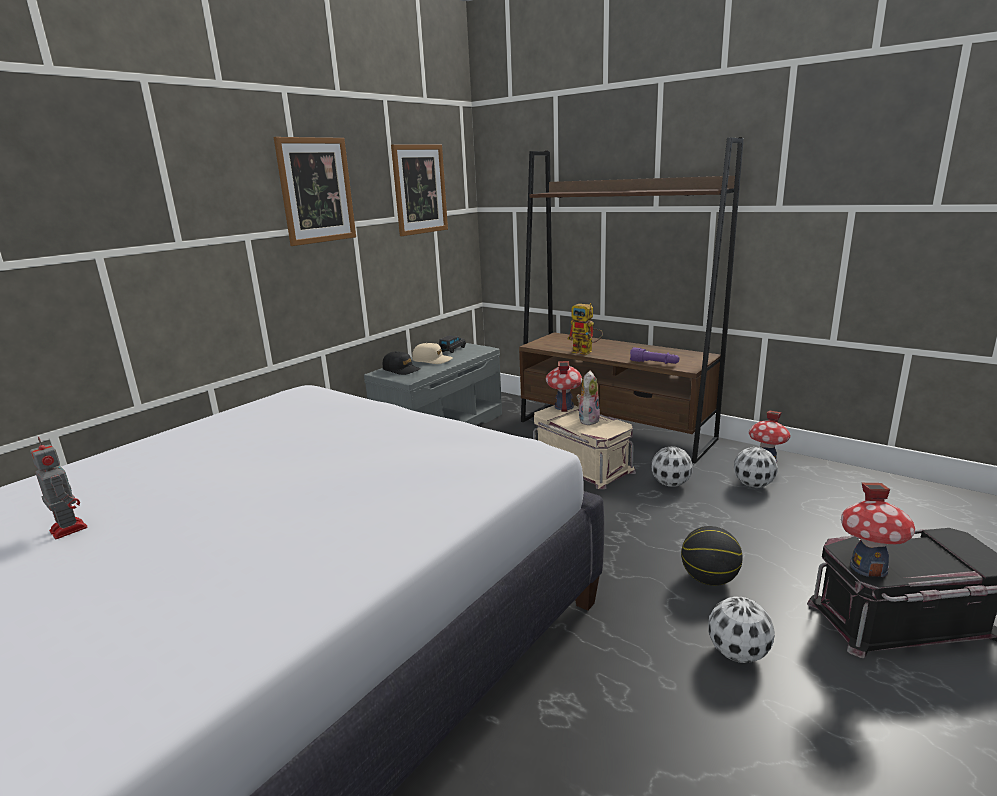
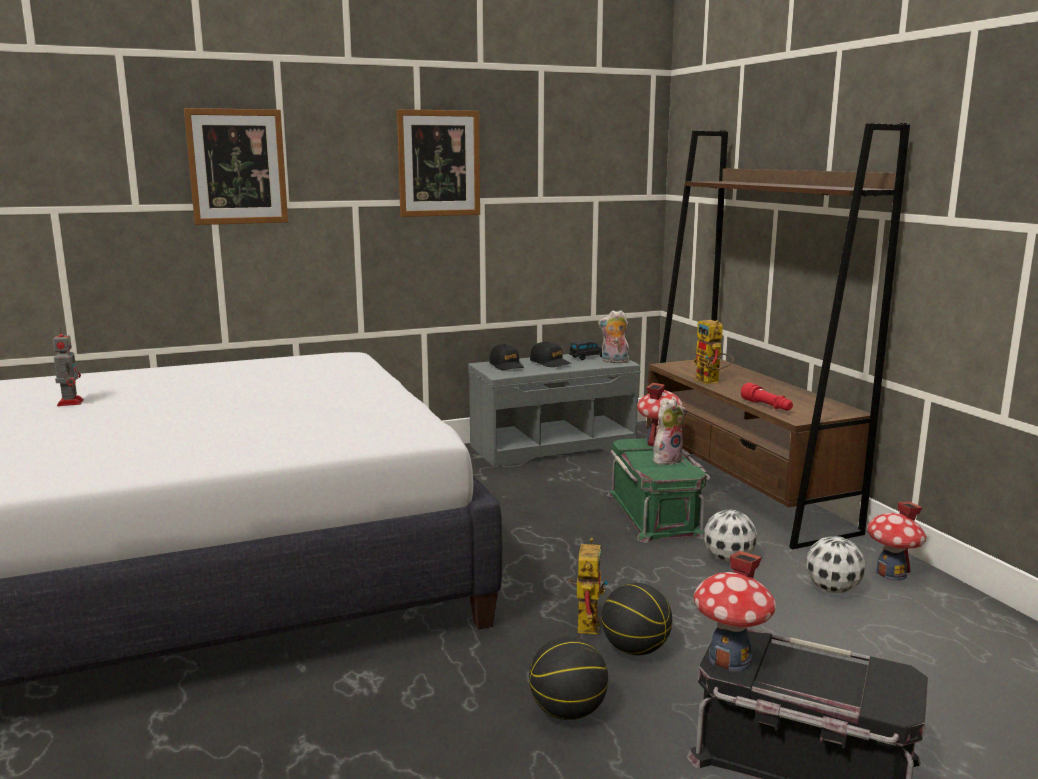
camera: 30 degrees right, 5 degrees down
picture [391,144,448,236] -> picture moved to [184,108,288,225]
beige cap [412,343,453,364] -> black cap [530,342,571,367]
beige storage box [533,405,636,489] -> green storage box [607,438,711,543]
purple flashlight [630,347,679,364] -> red flashlight [741,383,793,411]
football [708,596,775,663] -> basketball [529,637,608,720]
none -> toy robot [568,538,608,635]
none -> plush toy [598,310,629,363]

